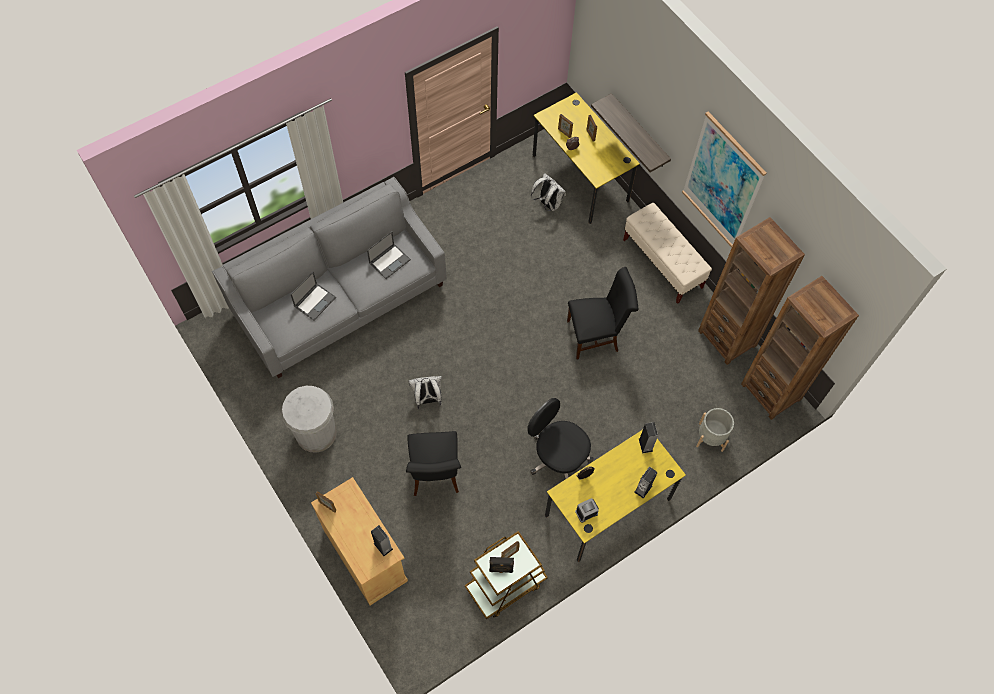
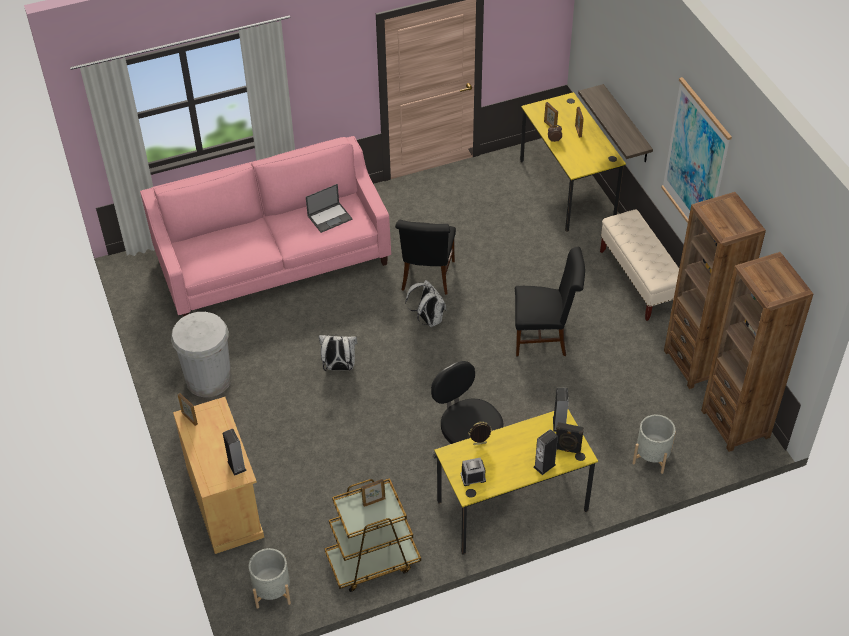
camera: 15 degrees right, 15 degrees down
grey sofa [212,177,447,378] -> pink sofa [140,136,391,317]
laptop [290,271,336,321] -> none
black chair [406,431,461,496] -> black chair moved to [395,220,456,295]
black speaker [489,557,514,573] -> black speaker moved to [556,422,584,454]
white backpack [531,173,566,211] -> white backpack moved to [405,280,446,327]
none -> grey planter [249,548,291,609]

